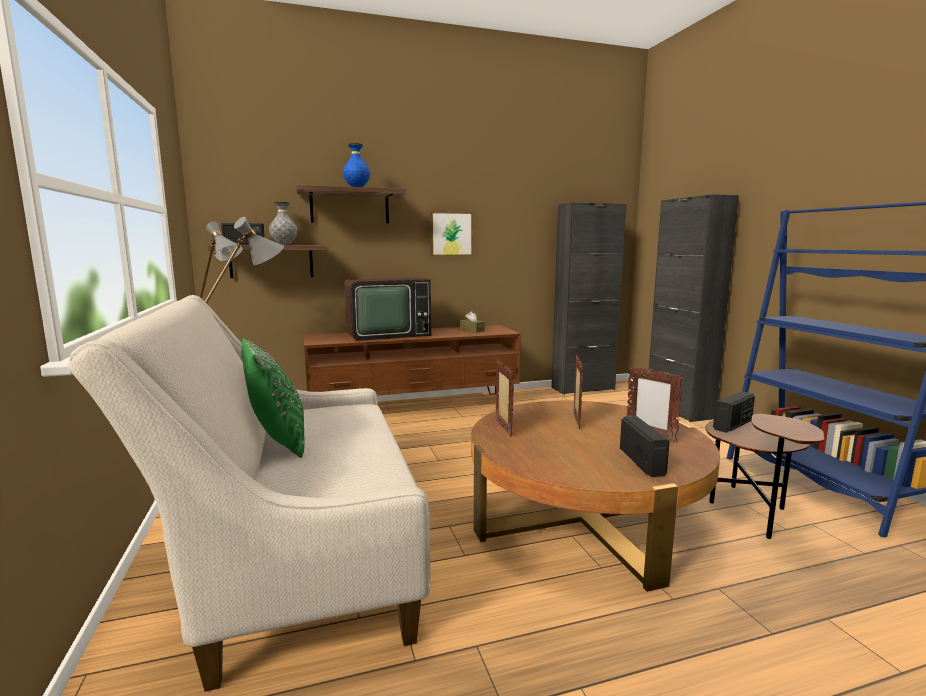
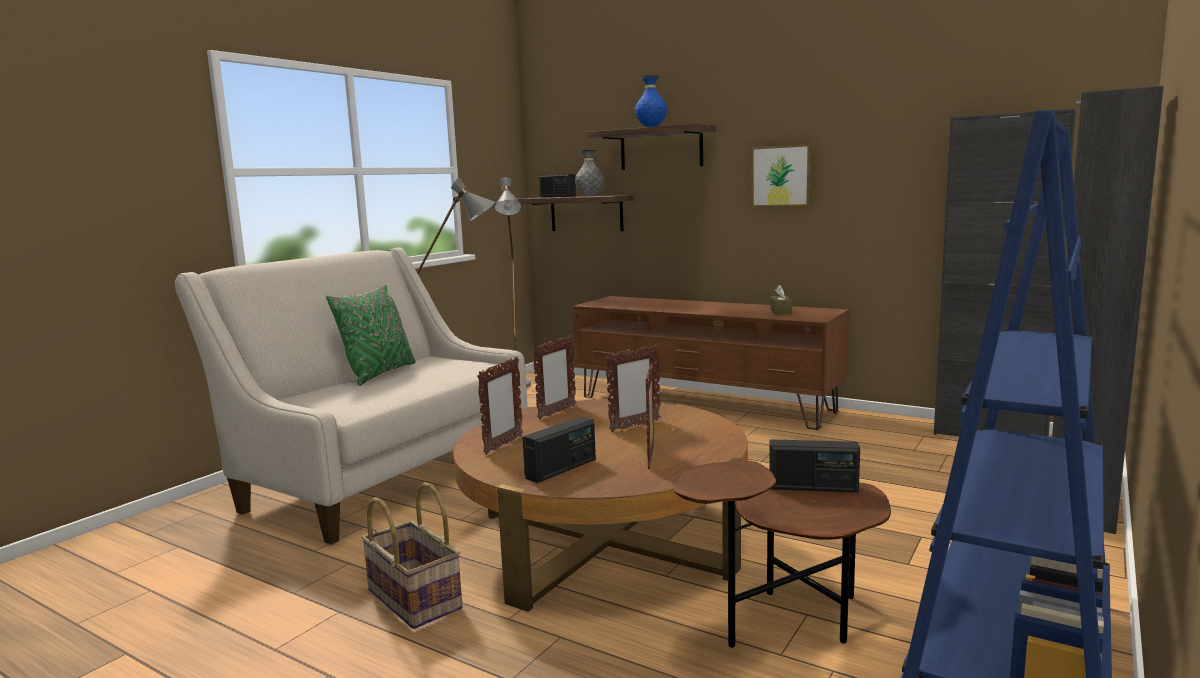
camera: 50 degrees right, 0 degrees up
television [344,277,431,341] -> none
none -> basket [361,482,463,629]
none -> picture frame [477,356,523,455]

